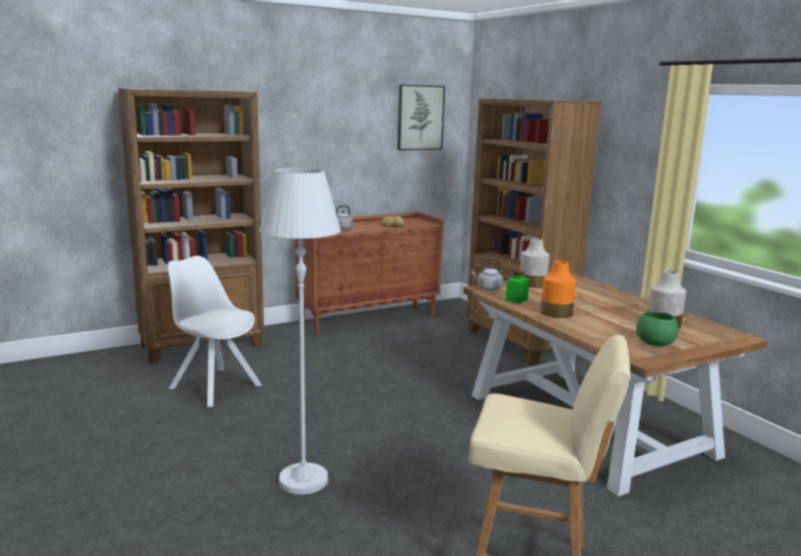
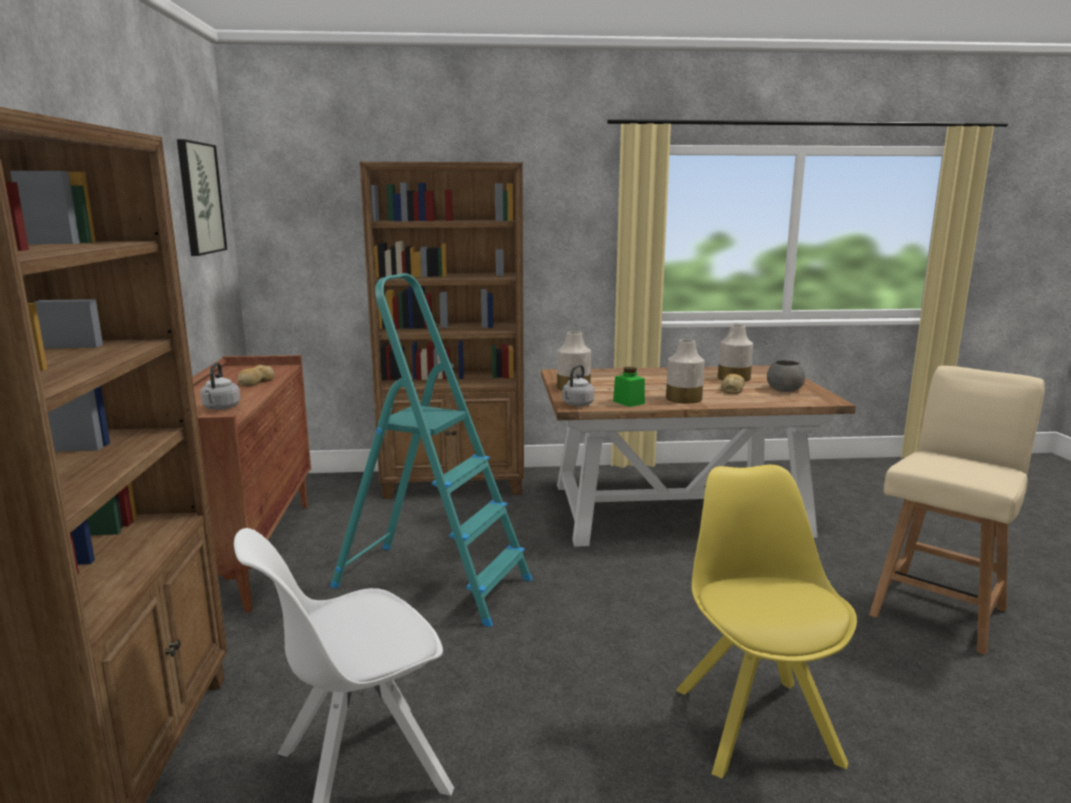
camera: 65 degrees left, 0 degrees up
white floor lamp [260,168,341,495] -> yellow chair [676,465,857,778]
orange vase [540,261,576,318] -> beige vase [666,339,704,403]
green bowl [636,312,679,346] -> grey bowl [767,360,805,392]
none -> turquoise step ladder [330,273,533,627]
none -> bread [721,374,745,394]

